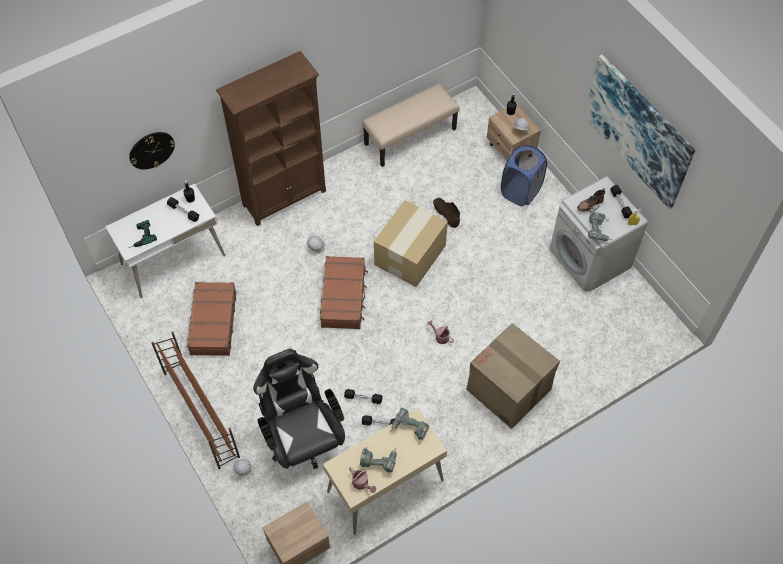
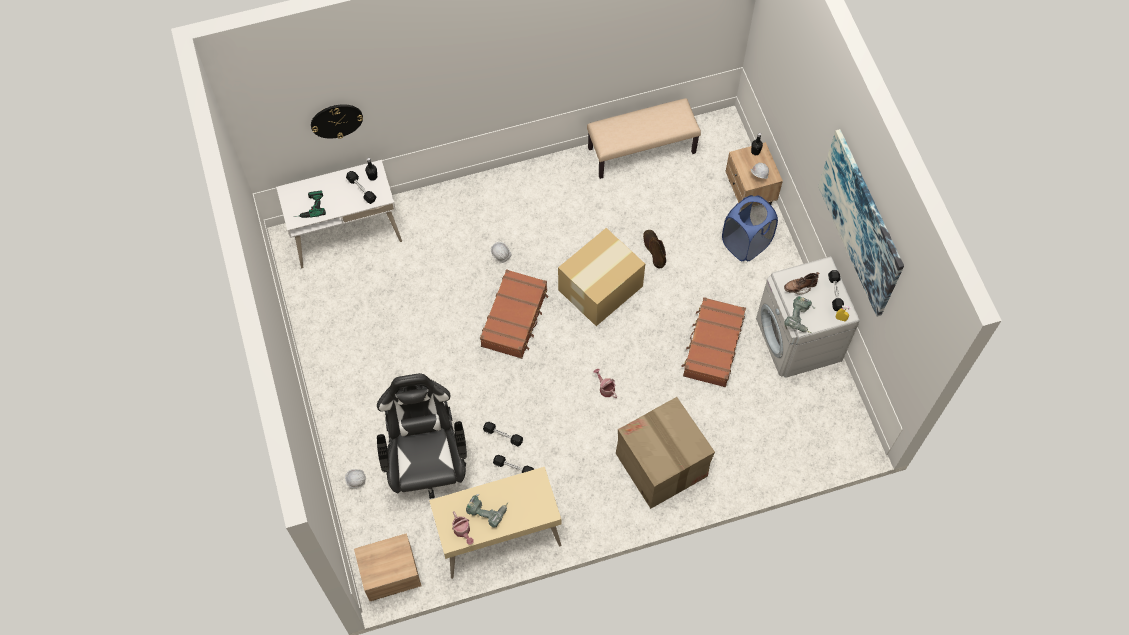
camera: 15 degrees right, 5 degrees up
brown shoe rack [151,331,240,469] -> none
brown suitcase [187,282,237,356] -> brown suitcase moved to [681,297,746,387]
brown bookcase [216,51,326,226] -> none
power drill [390,408,429,445] -> none

